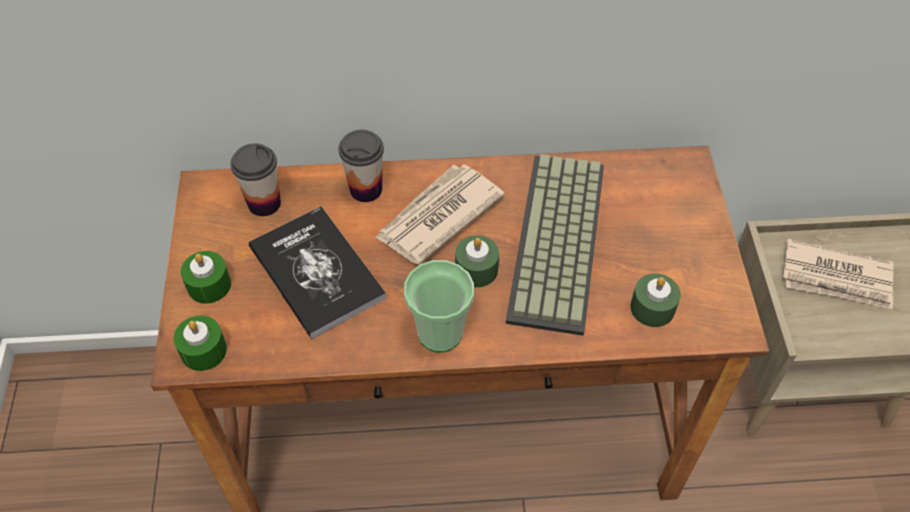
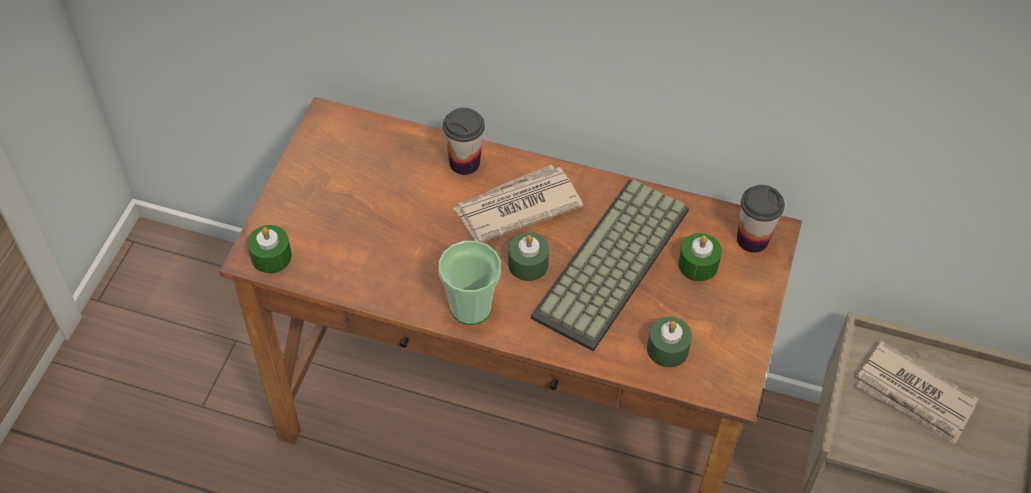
camera: 20 degrees right, 0 degrees up
green candle [181,251,231,304] -> green candle moved to [678,233,722,281]
cup [230,143,281,216] -> cup moved to [737,185,785,253]
book [249,206,387,339] -> none

